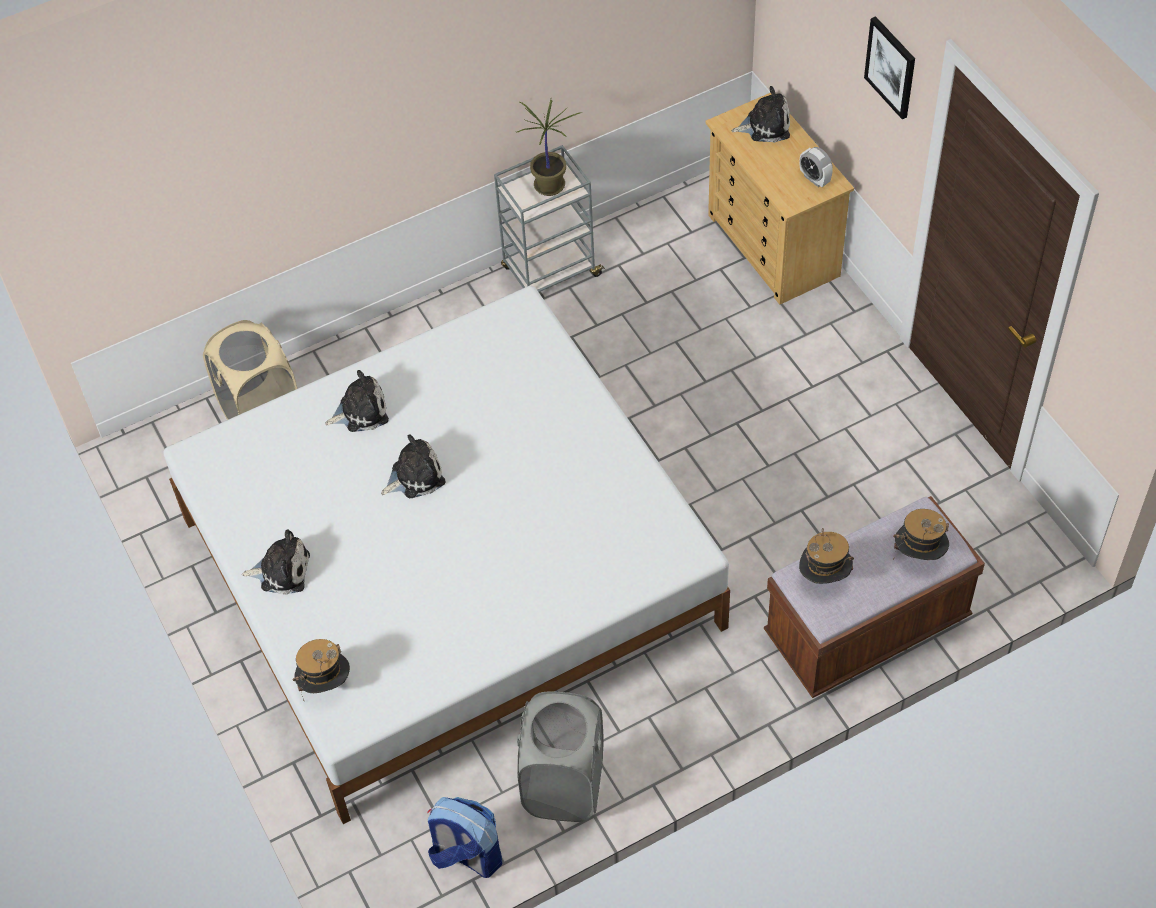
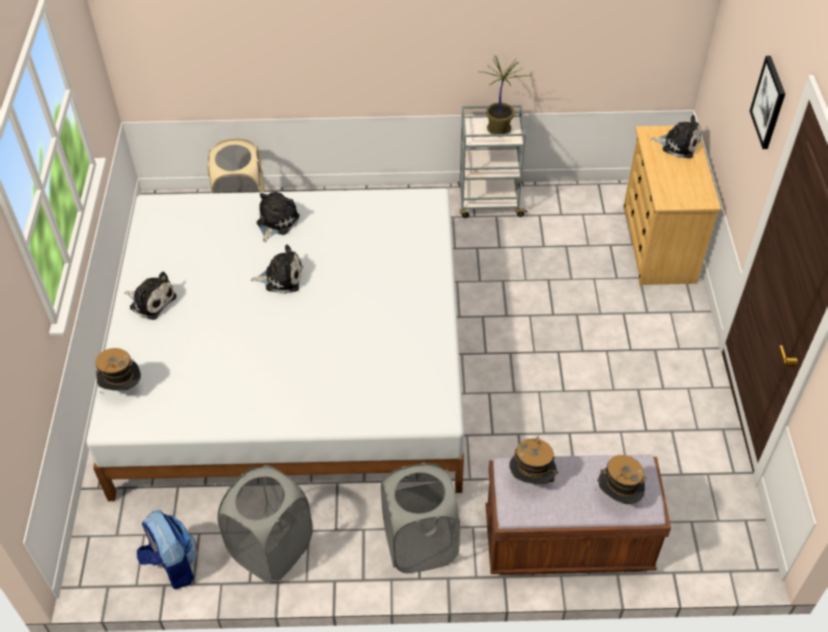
camera: 25 degrees right, 5 degrees down
plush toy [325,370,389,432] -> plush toy turned 75 degrees counterclockwise [257,192,300,242]
alarm clock [800,147,833,187] -> none
none -> grey laundry basket [381,463,460,573]

